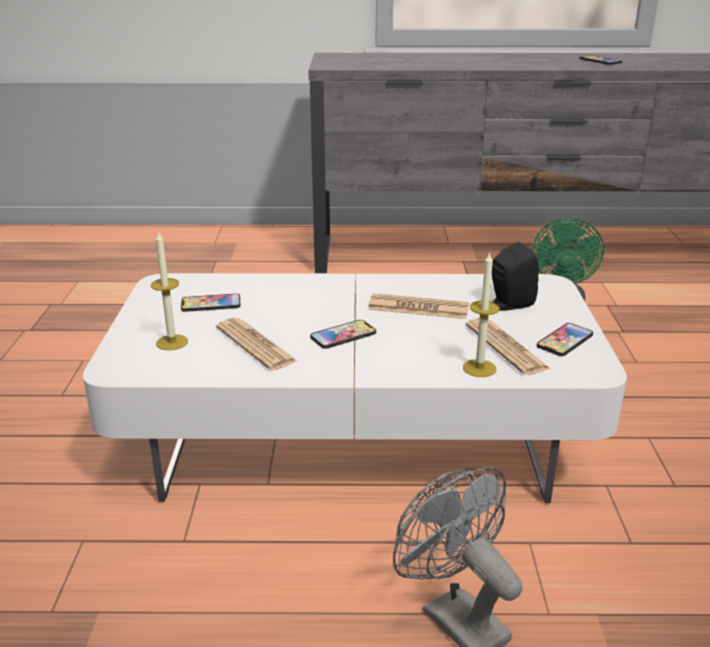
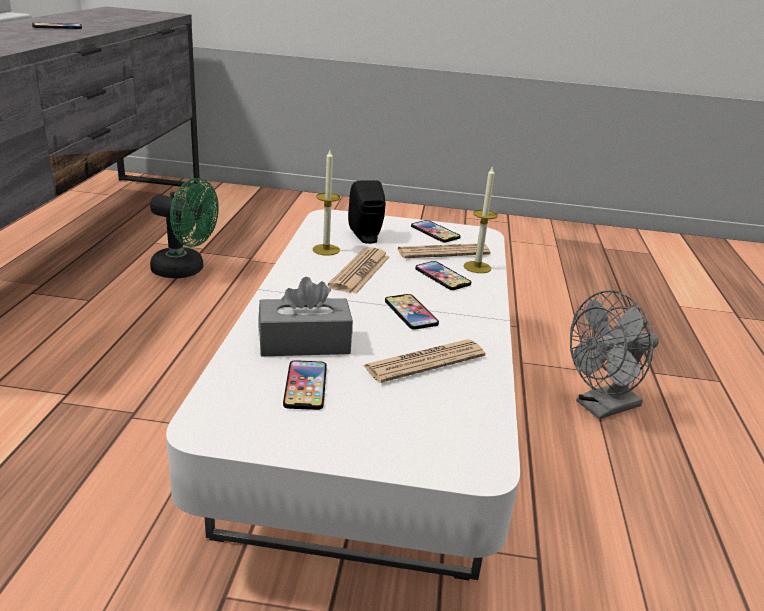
camera: 85 degrees left, 0 degrees up
candle [151,231,188,350] -> candle moved to [313,150,340,256]
none -> grey tissue box [258,277,353,356]
none -> phone [415,261,471,290]

